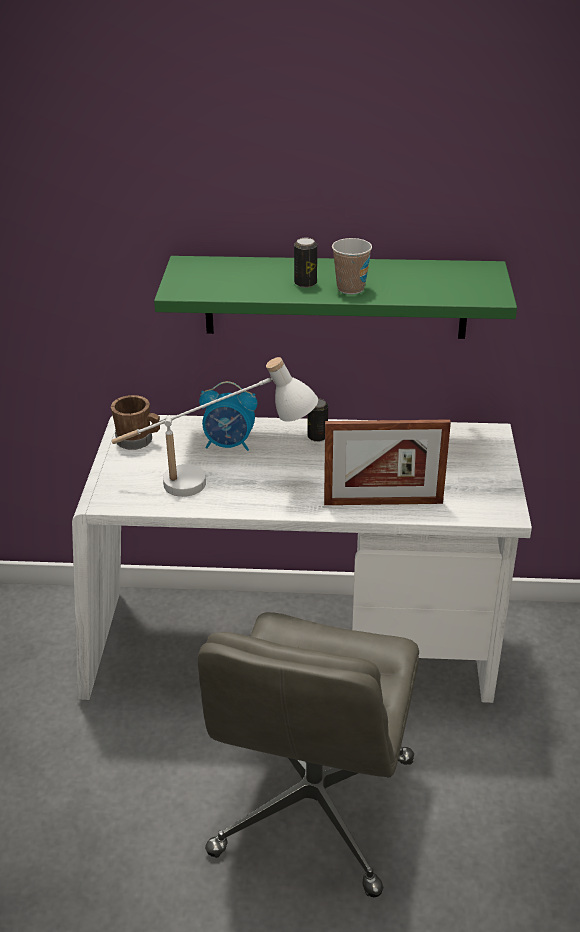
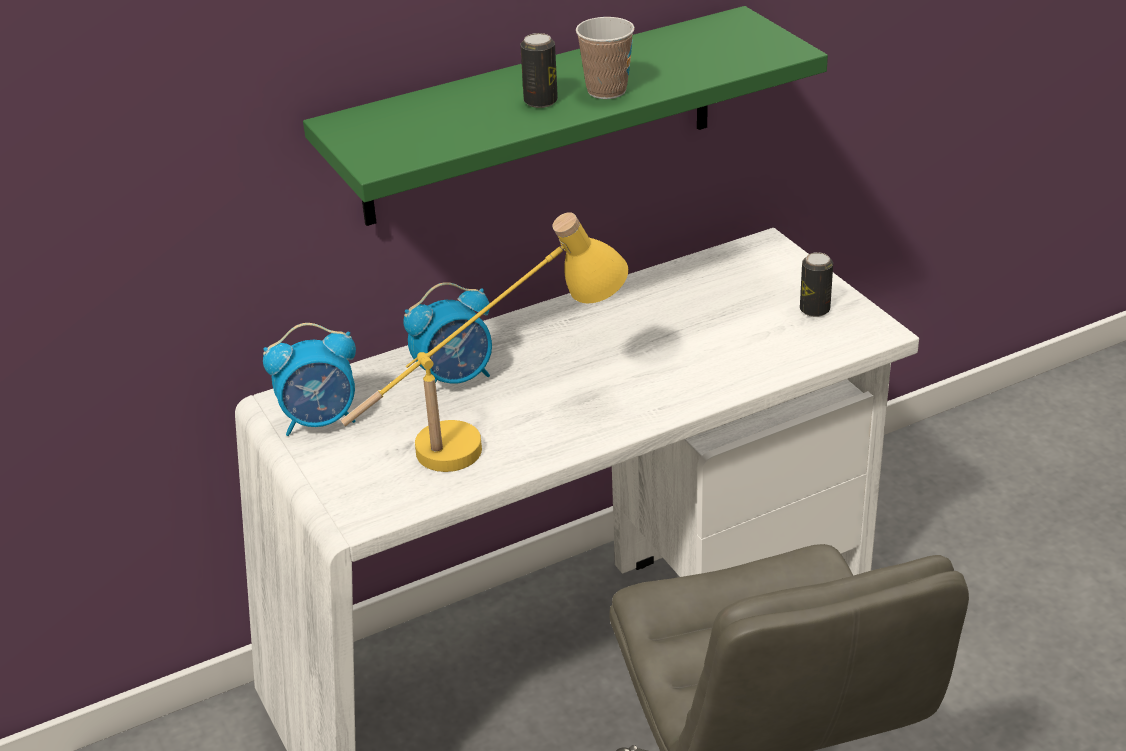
camera: 30 degrees left, 0 degrees up
brown mug [111,395,160,450] -> alarm clock [263,323,356,436]
white table lamp [112,357,318,497] -> yellow table lamp [340,212,628,472]
can [308,398,328,442] -> can moved to [800,252,833,317]
picture frame [324,419,451,505] -> none

